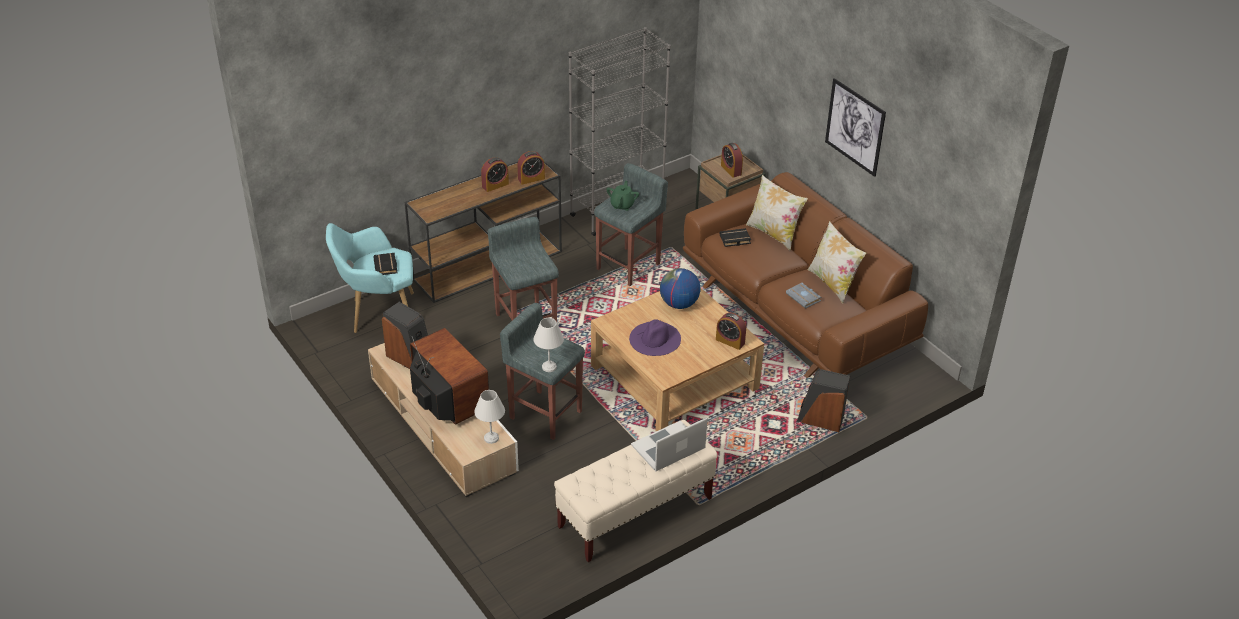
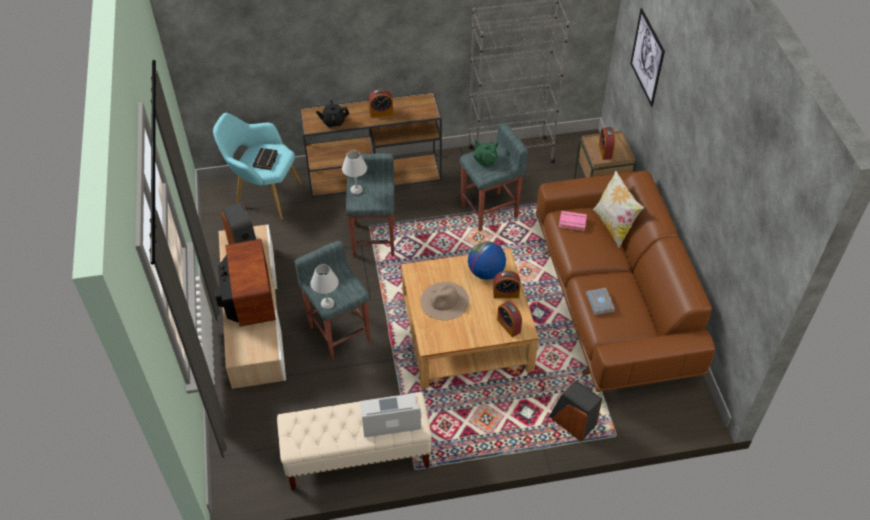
camera: 25 degrees right, 10 degrees up
white table lamp [474,390,505,444] -> white table lamp moved to [342,150,367,195]
alarm clock [517,151,545,185] -> alarm clock moved to [493,271,520,298]
green teapot [606,181,639,211] -> green teapot turned 75 degrees counterclockwise [474,140,499,167]
purple hat [629,319,681,356] -> beige hat [420,282,469,320]
black book [720,228,751,247] -> pink book [559,211,587,231]
pillow [808,221,866,304] -> none
picture [825,78,886,177] -> picture moved to [630,8,665,107]
none -> black teapot [316,100,349,127]

